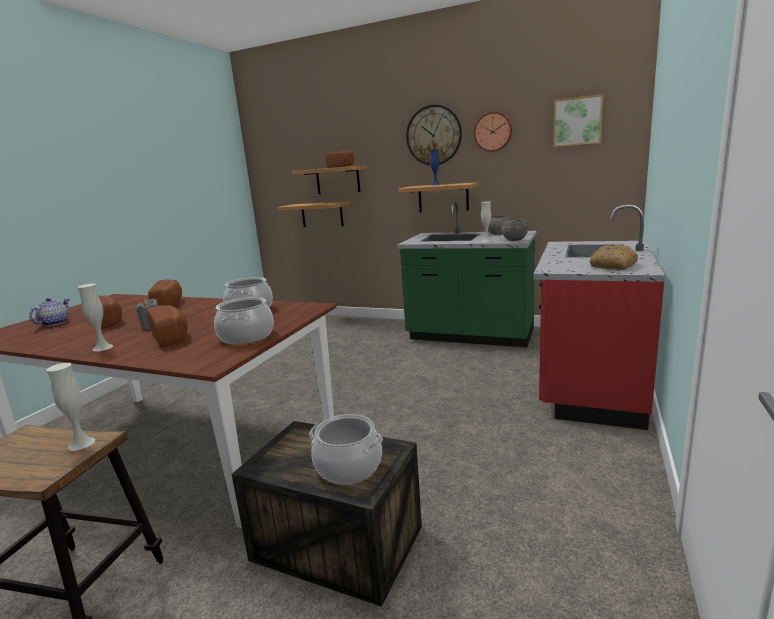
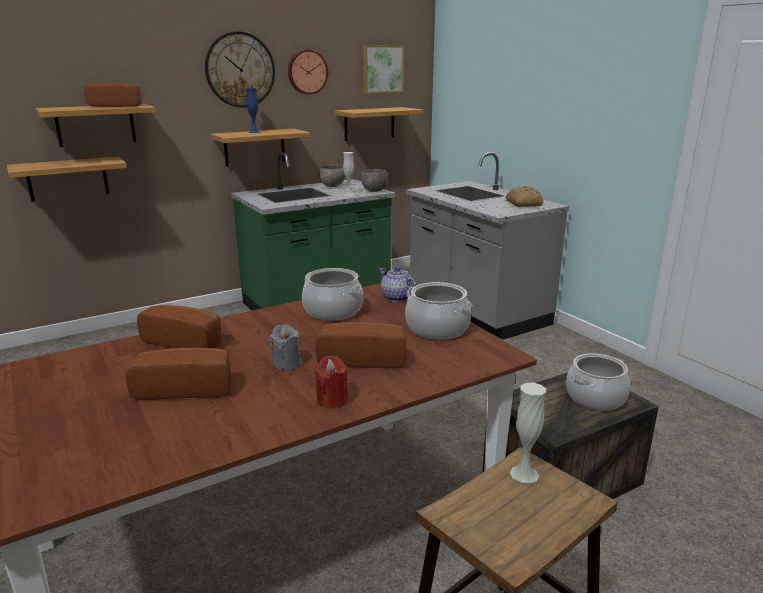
camera: 55 degrees left, 5 degrees up
teapot [29,298,69,326] -> teapot moved to [379,267,417,302]
white vase [77,284,113,351] -> red candle [314,356,348,409]
red counter [534,204,665,430] -> grey counter [406,152,569,340]
none -> shelf [334,107,423,141]

